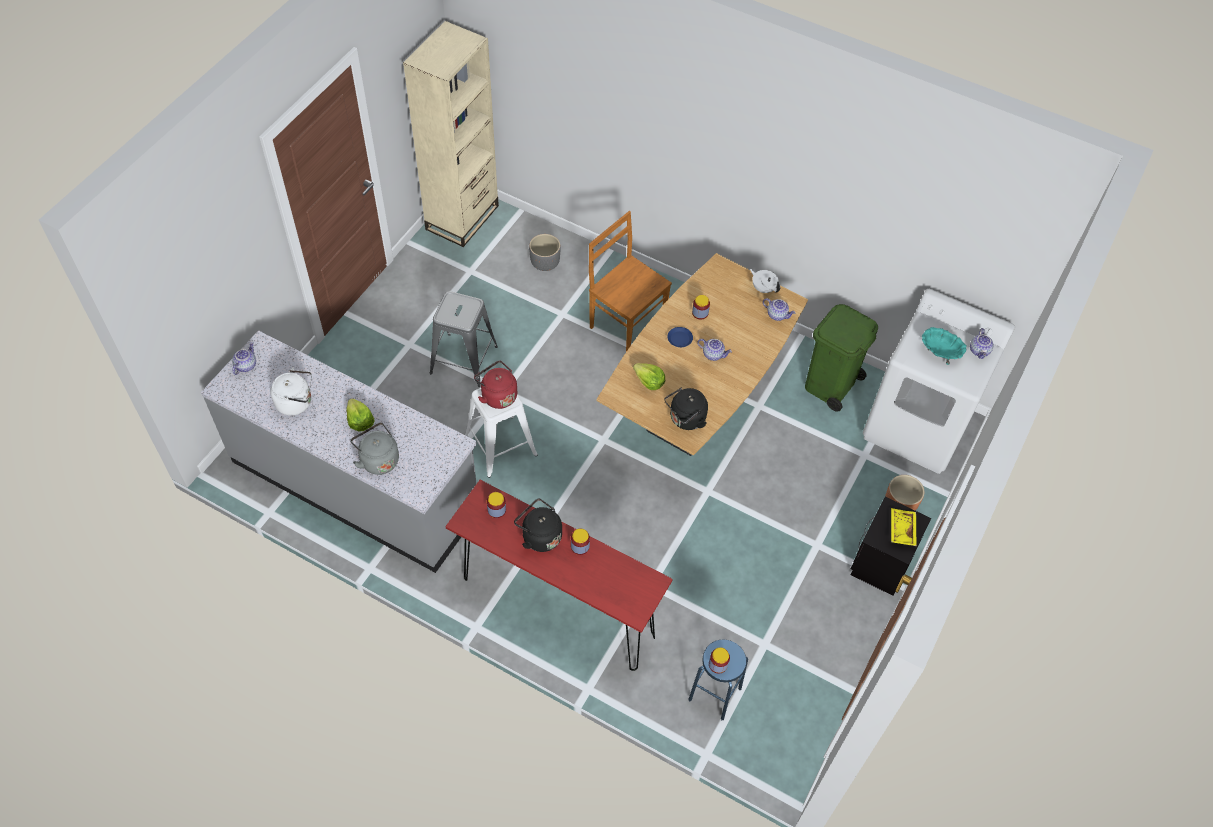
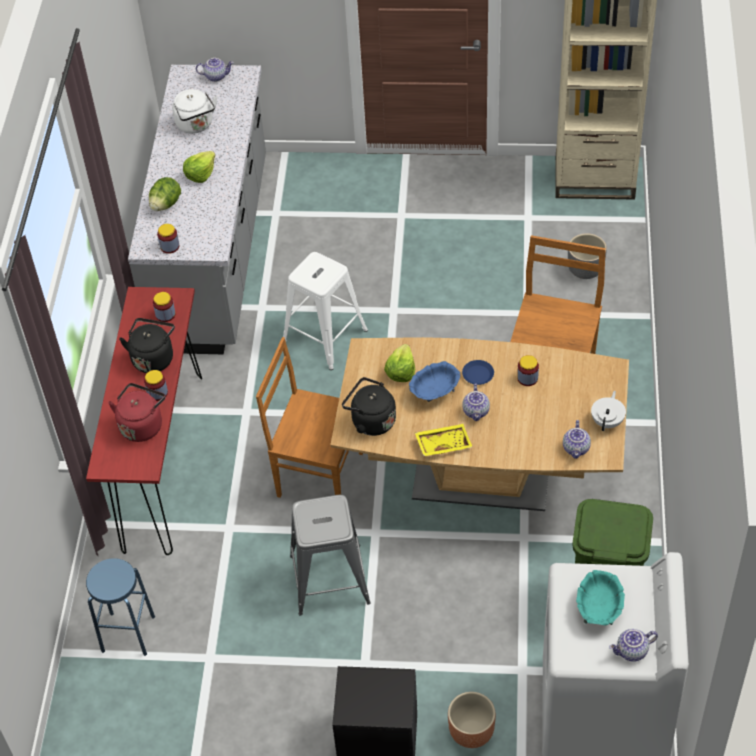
camera: 70 degrees right, 5 degrees down
grey kettle [350,422,399,475] -> lettuce [149,177,181,211]
grey stool [430,291,498,387] -> grey stool moved to [290,495,371,616]
red kettle [474,360,517,409] -> red kettle moved to [108,383,165,442]
jar [709,647,730,674] -> jar moved to [157,224,179,254]
yellow tray [891,508,917,546] -> yellow tray moved to [415,424,472,456]
none -> brown chair [256,337,363,498]
none -> blue bowl [409,361,460,402]

